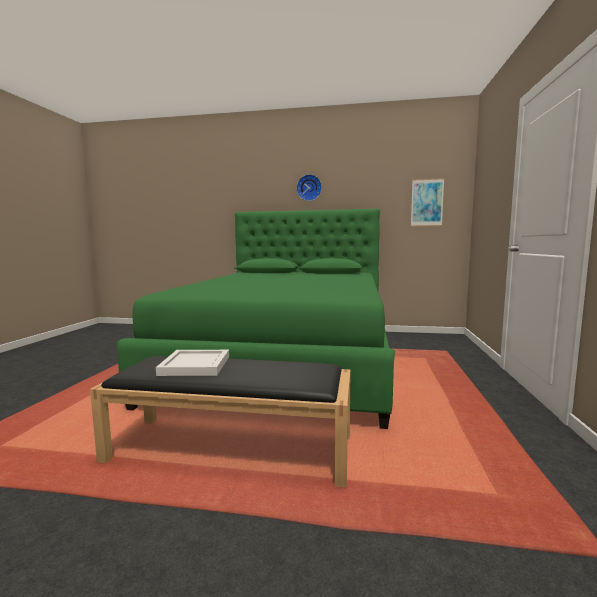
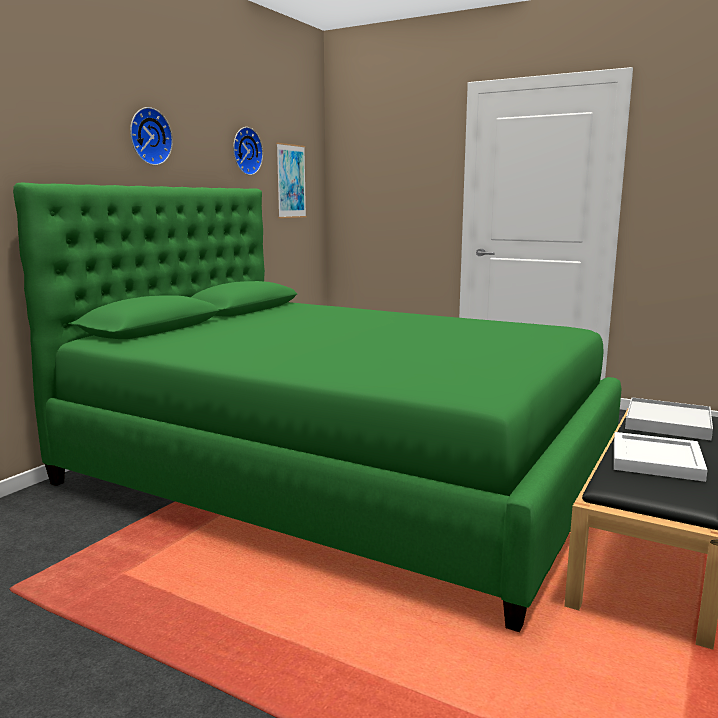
camera: 70 degrees left, 5 degrees up
none -> wall clock [233,127,263,175]
none -> white tray [625,397,713,440]

